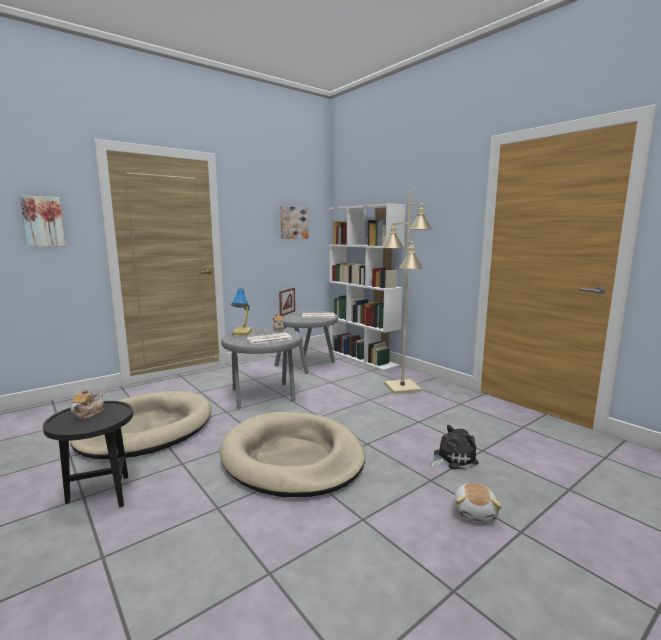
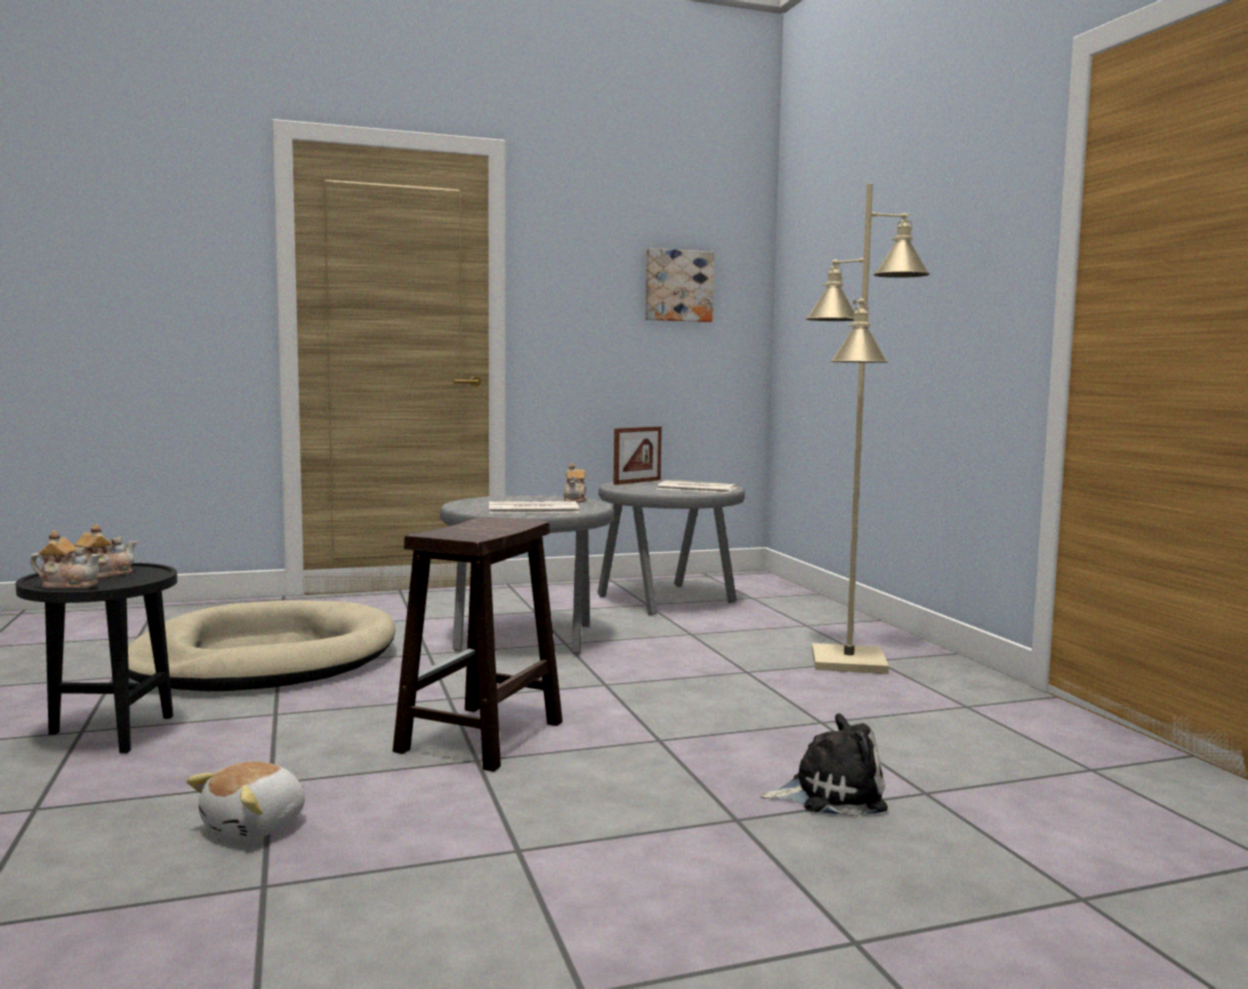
camera: 20 degrees right, 5 degrees down
picture [20,195,66,247] -> none
beige dog bed [220,412,365,497] -> brown stool [393,516,563,772]
table lamp [231,288,252,336] -> none
white bookcase [329,203,406,371] -> none
plush toy [454,483,502,523] -> plush toy moved to [186,762,305,840]
none -> teapot [30,531,101,589]

